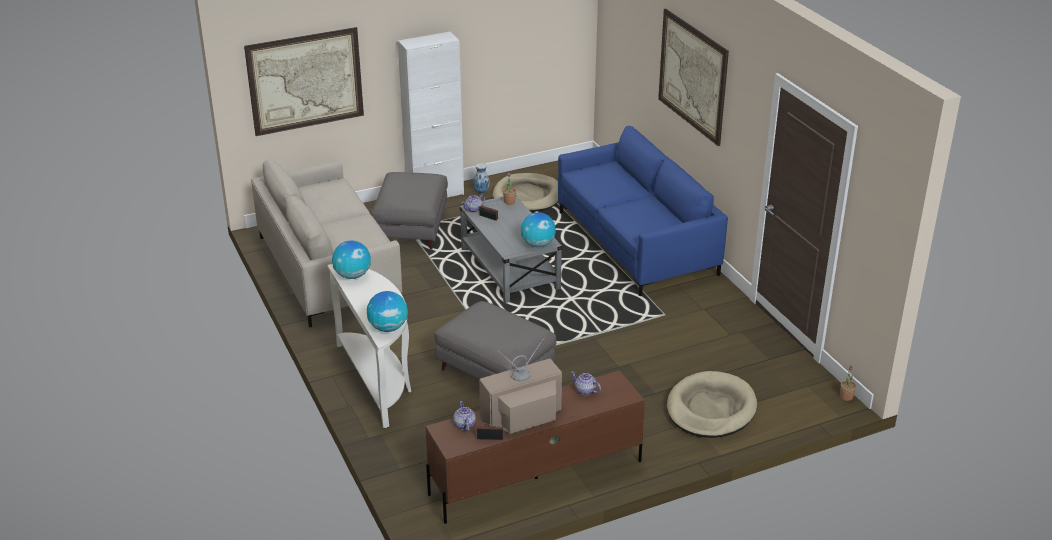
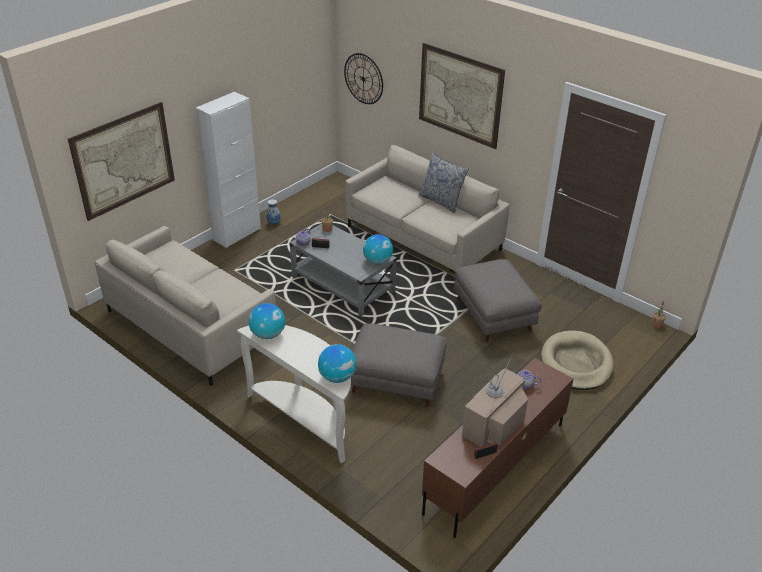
camera: 25 degrees left, 5 degrees up
grey ottoman [371,172,448,250] -> grey ottoman moved to [454,259,542,342]
teapot [453,401,476,431] -> none
beige dog bed [493,173,558,212] -> none
blue sofa [558,126,728,296] -> beige sofa [345,145,510,273]
none -> wall clock [344,53,383,104]
none -> pillow [419,153,469,214]

